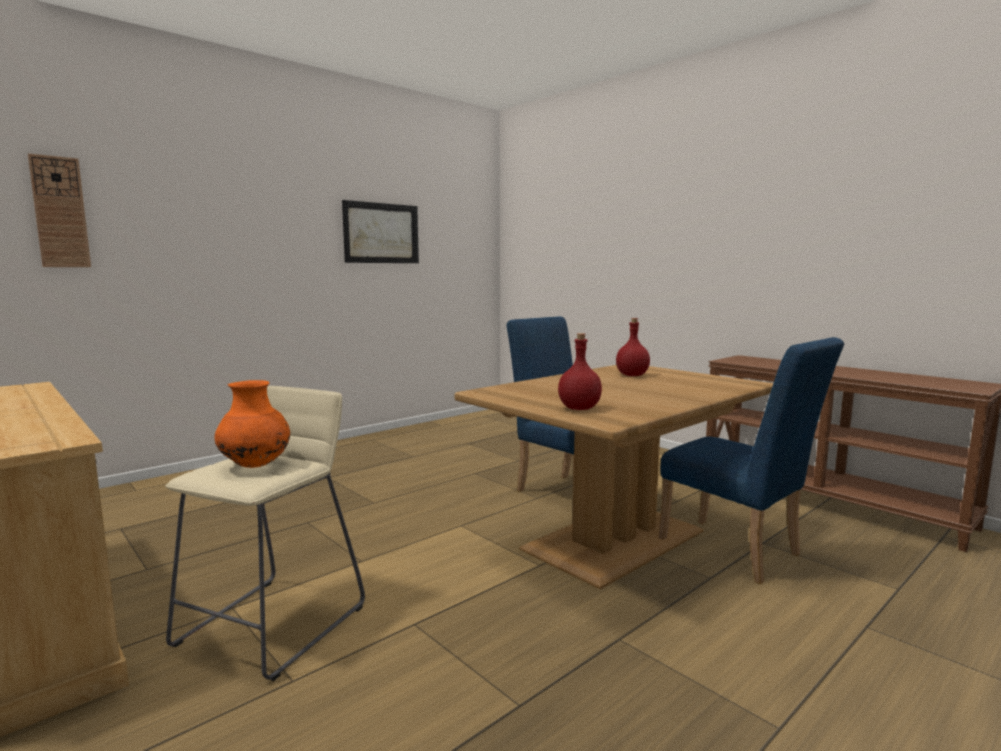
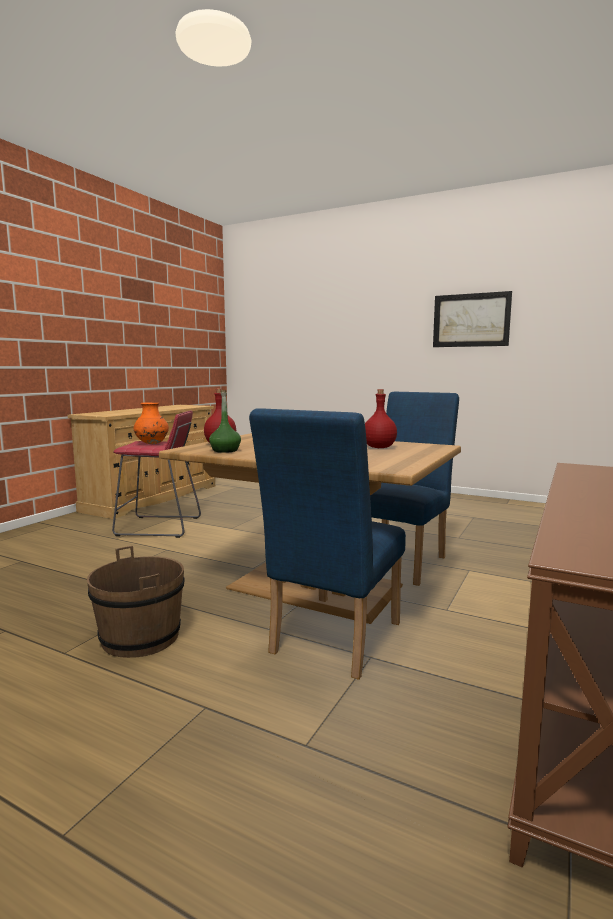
camera: 70 degrees right, 0 degrees up
wall clock [28,153,91,267] -> none
beige stool [165,386,365,681] -> red stool [112,411,201,538]
none -> brown bucket [87,546,185,658]
none -> green bottle [209,390,241,453]

